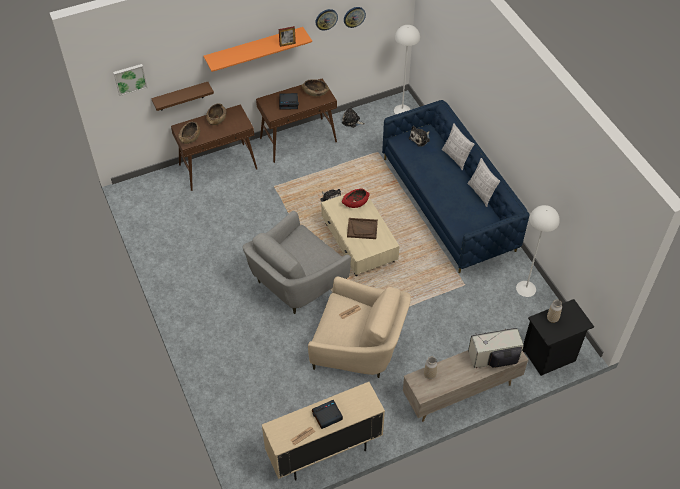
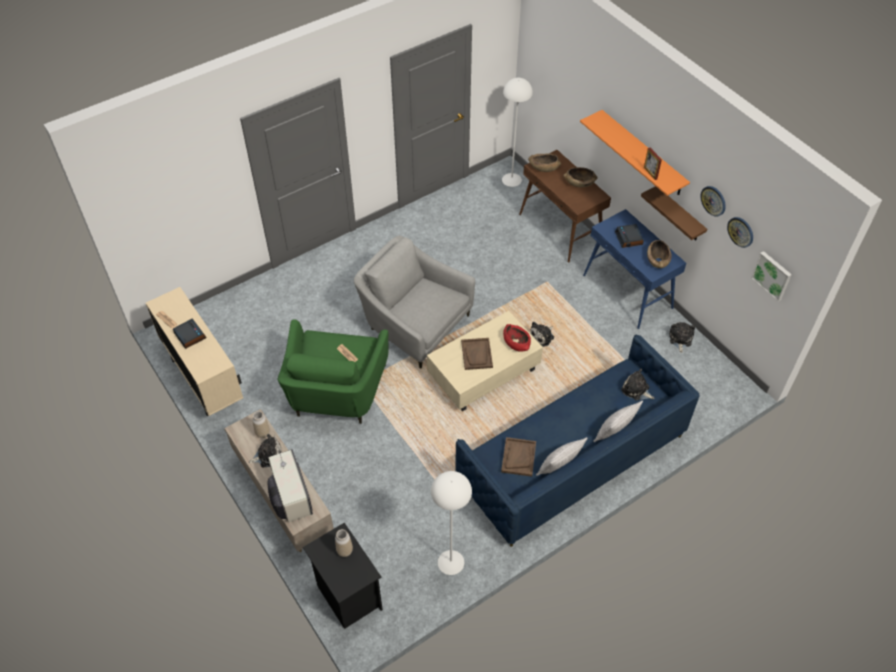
camera: 80 degrees right, 0 degrees up
picture [113,64,148,96] -> picture moved to [751,251,792,301]
brown shelf [151,82,214,111] -> brown shelf moved to [641,186,707,241]
brown console table [256,78,337,163] -> blue console table [583,209,686,329]
beige armchair [308,276,411,378] -> green armchair [278,319,389,424]
white floor lamp [394,25,420,114] -> white floor lamp moved to [502,78,533,187]
none -> plush toy [249,434,282,467]
none -> brown tray [501,437,536,477]

